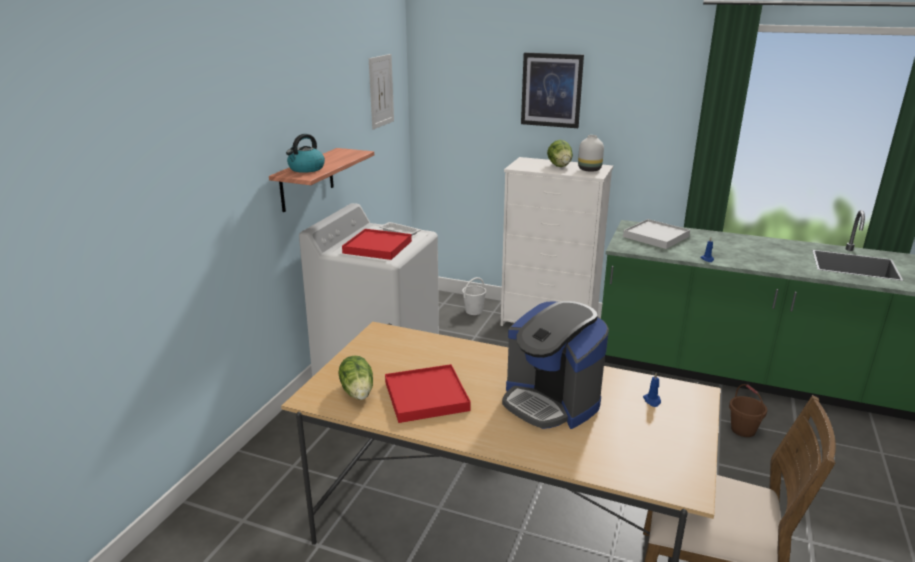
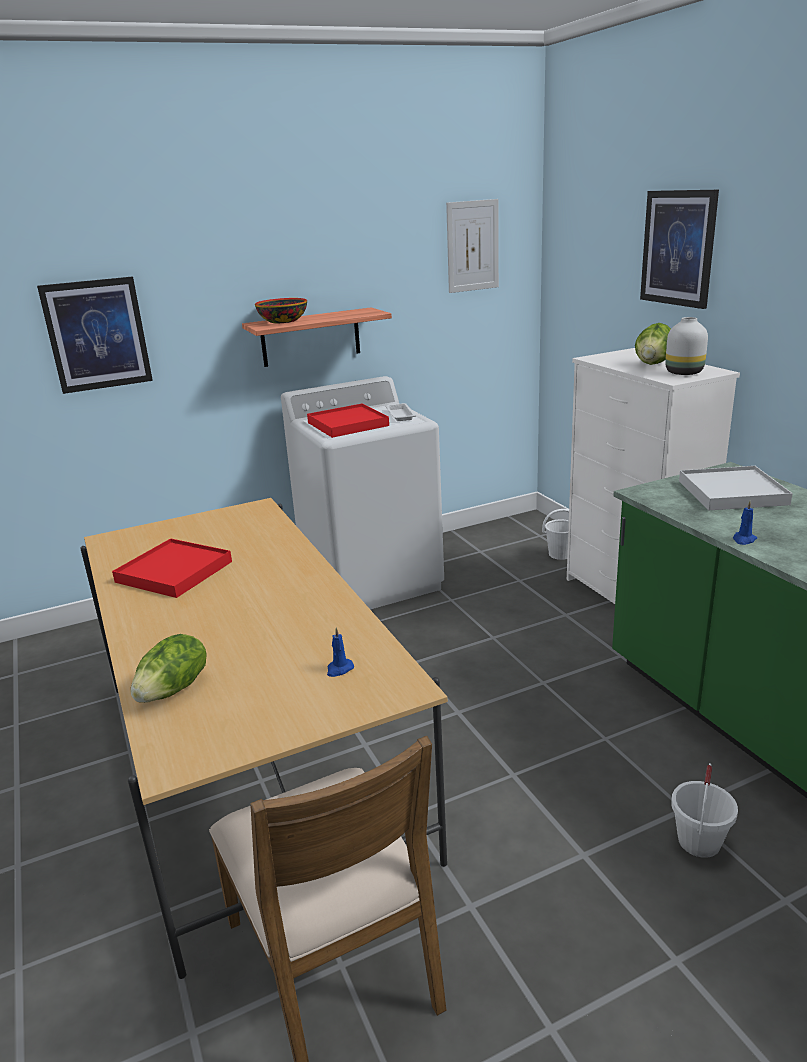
camera: 45 degrees right, 0 degrees up
kettle [286,134,325,173] -> bowl [255,298,307,323]
lettuce [338,355,373,400] -> lettuce moved to [131,634,207,703]
coffee machine [502,301,609,429] -> none
brown bucket [729,384,767,437] -> white bucket [671,763,738,858]
none -> picture [37,277,153,394]

